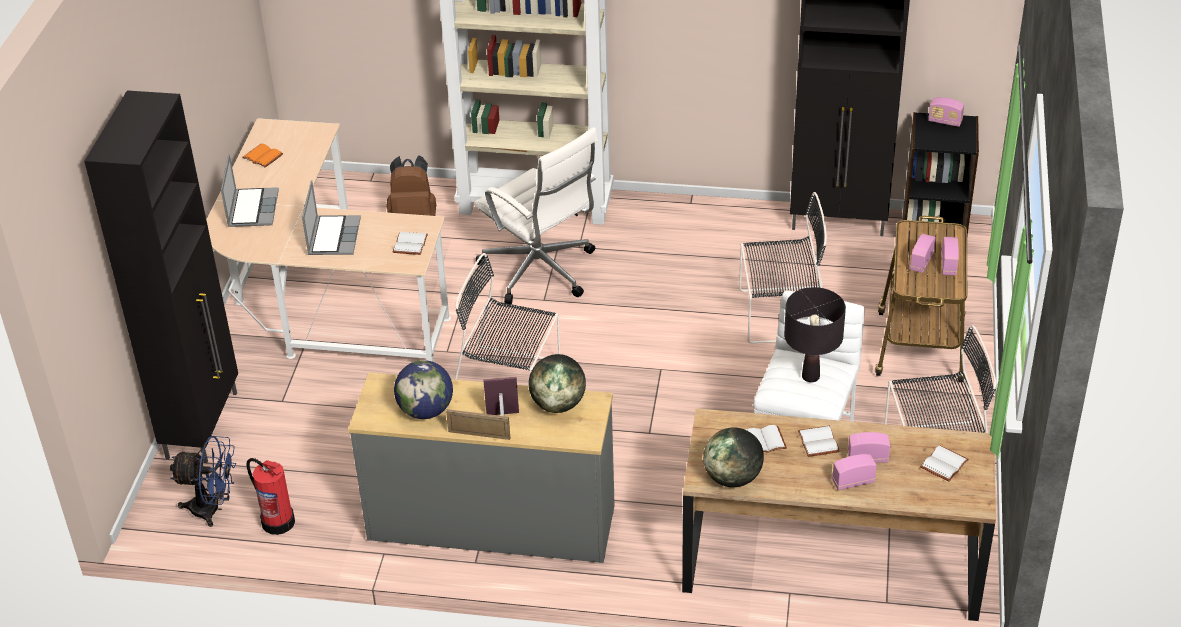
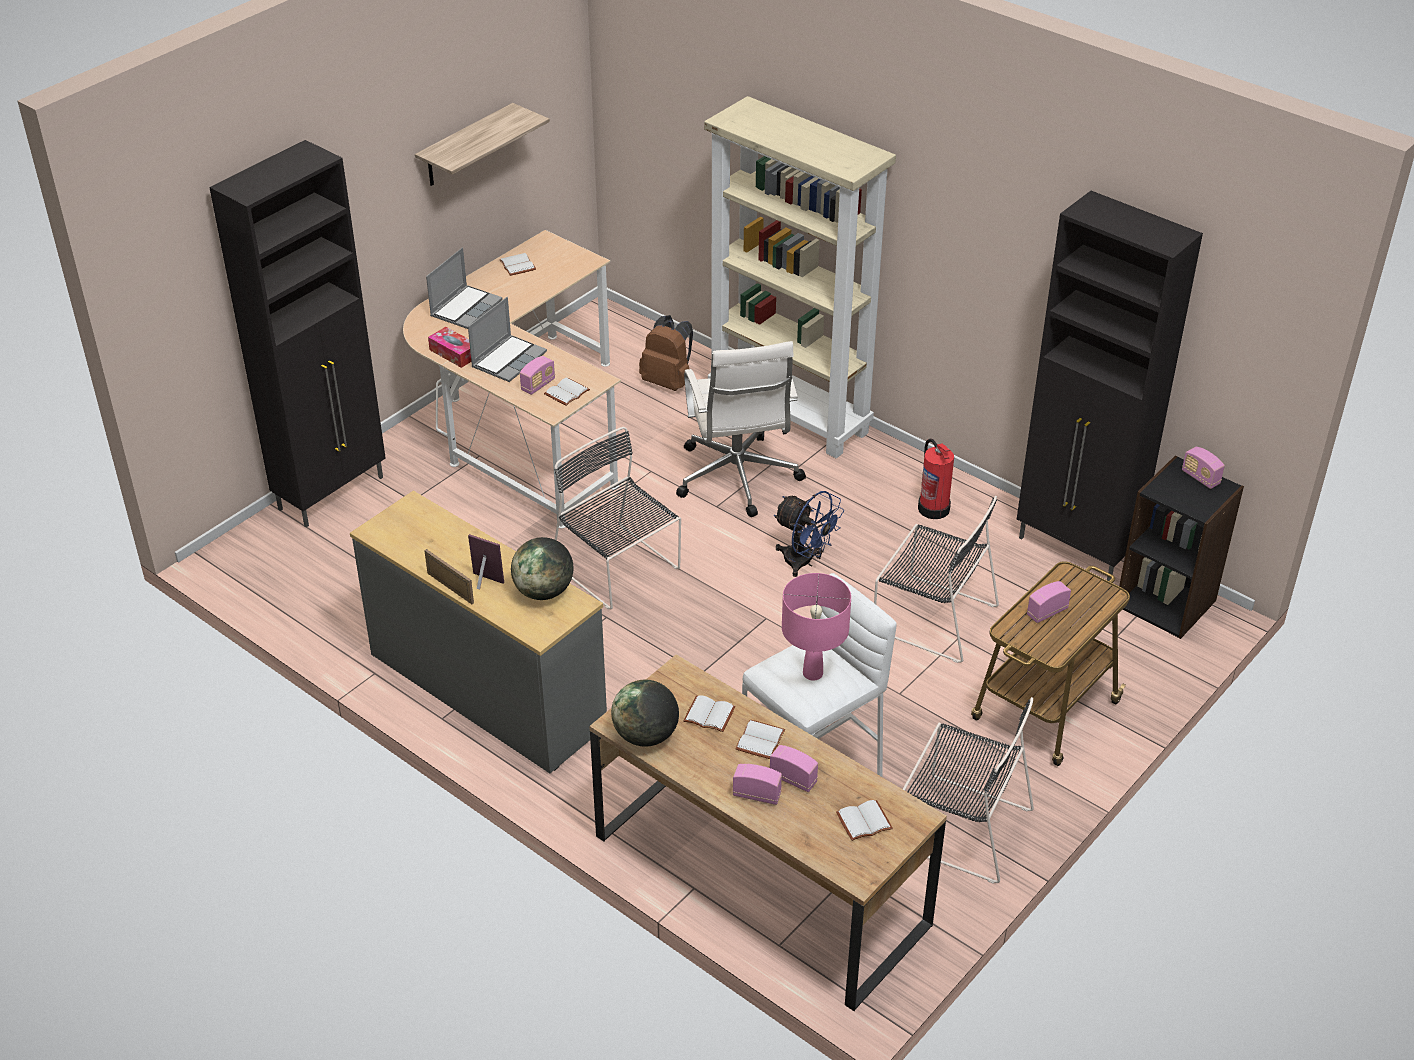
camera: 30 degrees right, 0 degrees up
blue fan [170,436,236,527] -> blue fan moved to [774,491,844,577]
orange book [242,143,283,167] -> white book [499,253,536,276]
fire extinguisher [247,458,295,535] -> fire extinguisher moved to [918,439,954,519]
globe [394,360,453,419] -> none
black table lamp [784,287,846,382] -> pink table lamp [782,573,851,681]
radio [942,237,959,275] -> radio moved to [520,356,555,395]
none -> shelf [415,103,550,186]
none -> tissue box [428,327,471,368]

